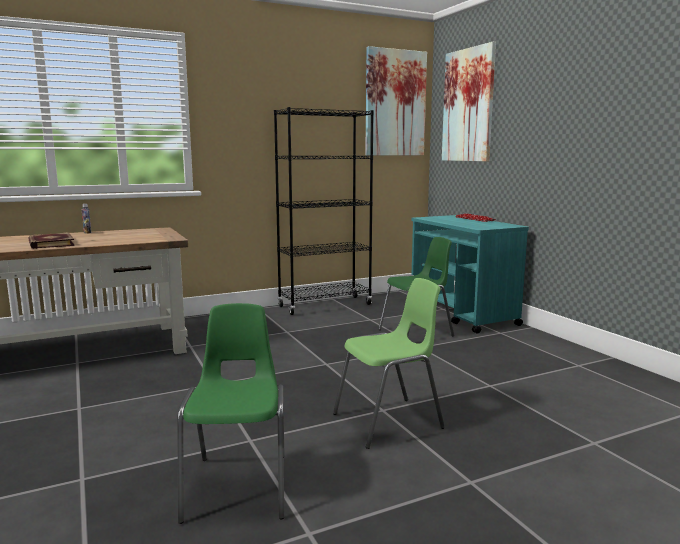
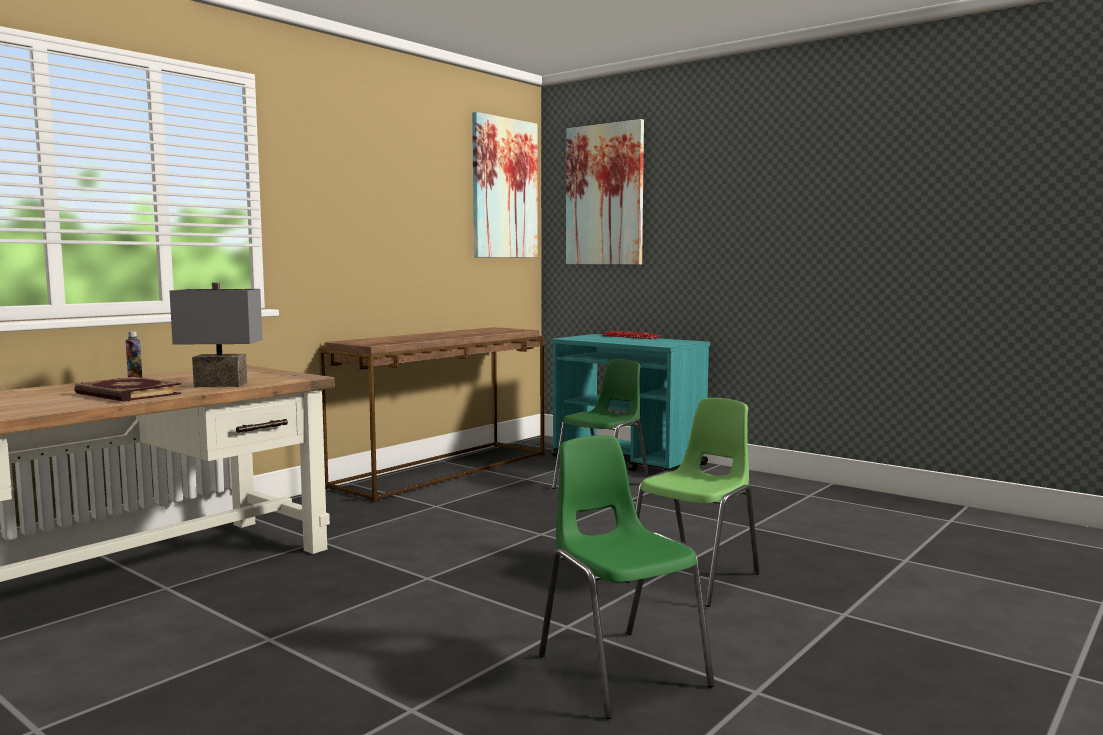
camera: 25 degrees left, 5 degrees down
black bookcase [274,107,374,315] -> brown console table [319,327,544,502]
none -> grey table lamp [170,282,263,387]

